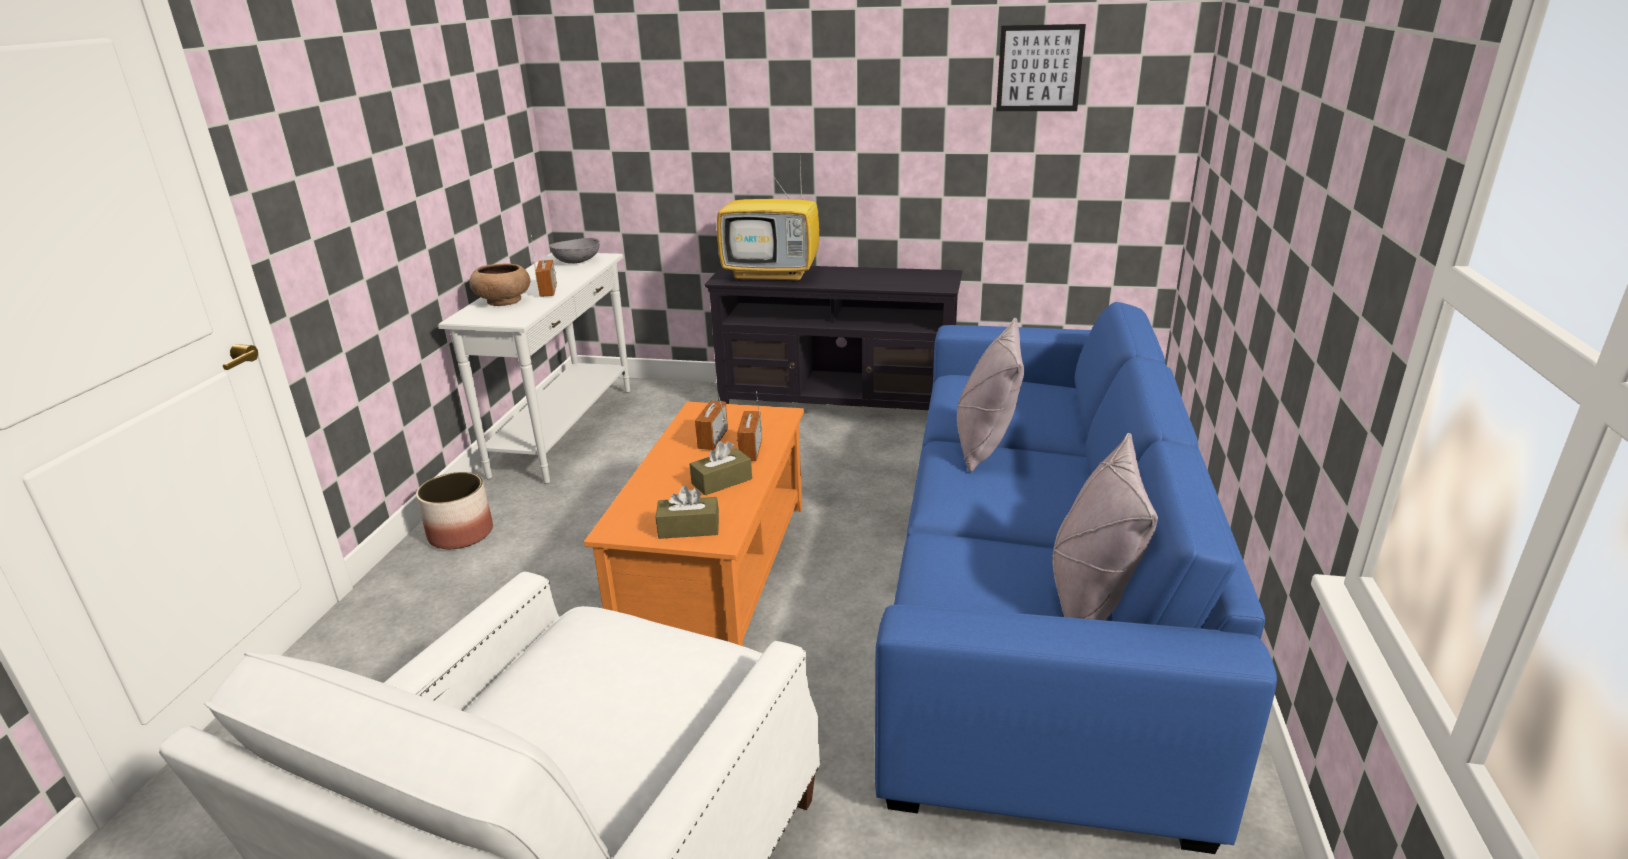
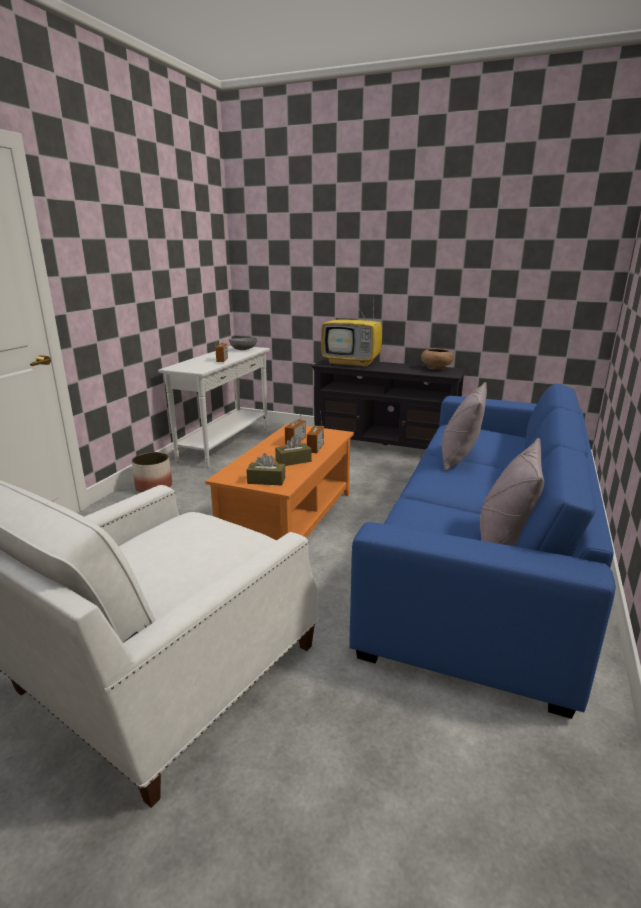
camera: 10 degrees right, 5 degrees down
brown bowl [469,263,530,306] -> brown bowl moved to [421,349,454,370]
picture [996,24,1086,111] -> none

